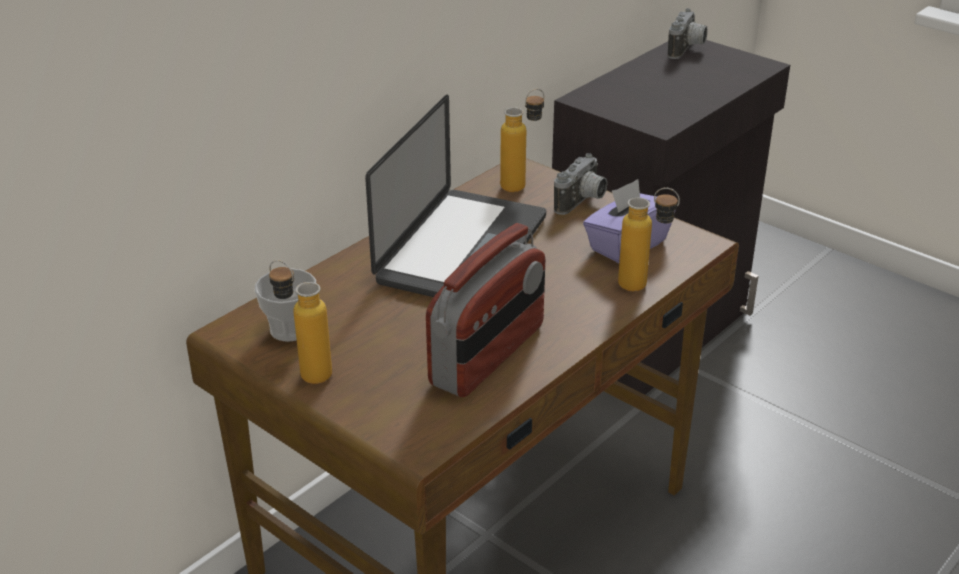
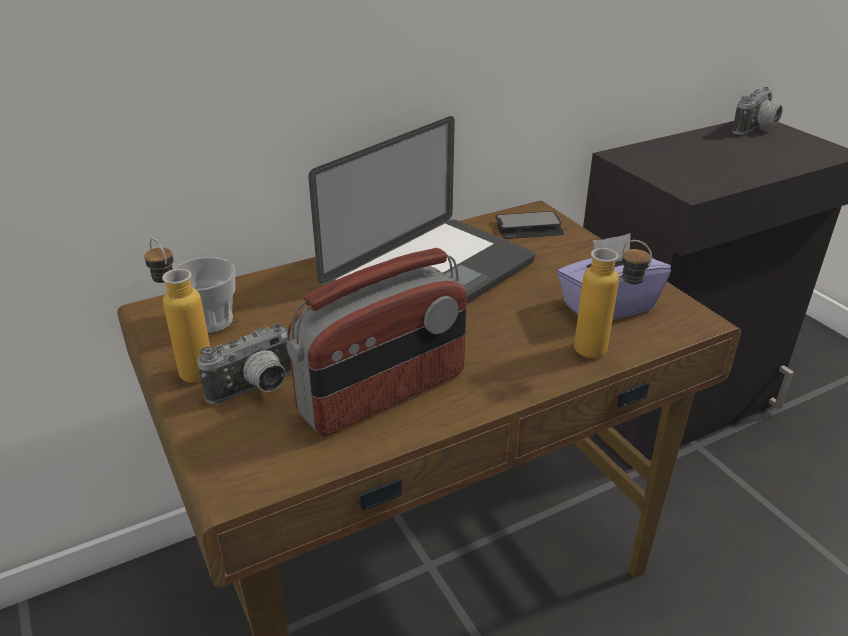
camera: 20 degrees right, 0 degrees up
bottle [500,89,544,192] -> phone [495,211,564,239]
camera [554,153,607,215] -> camera moved to [197,324,292,404]

